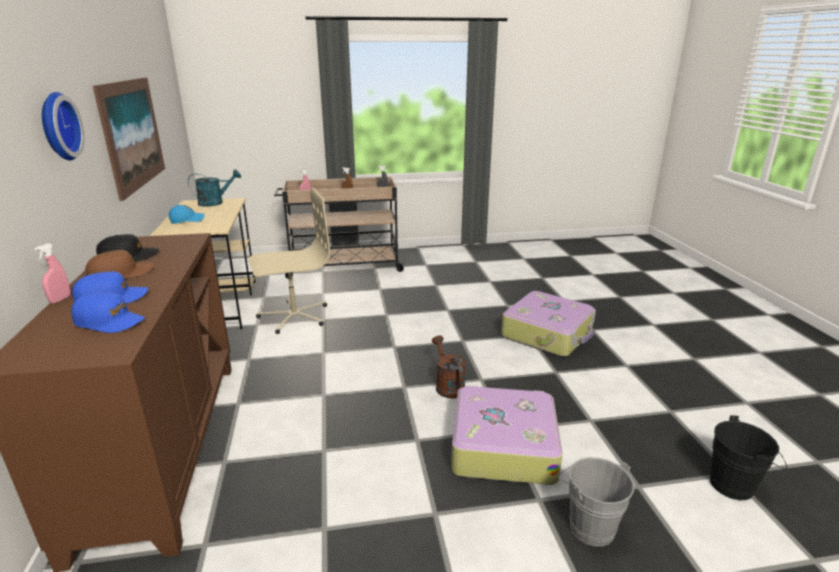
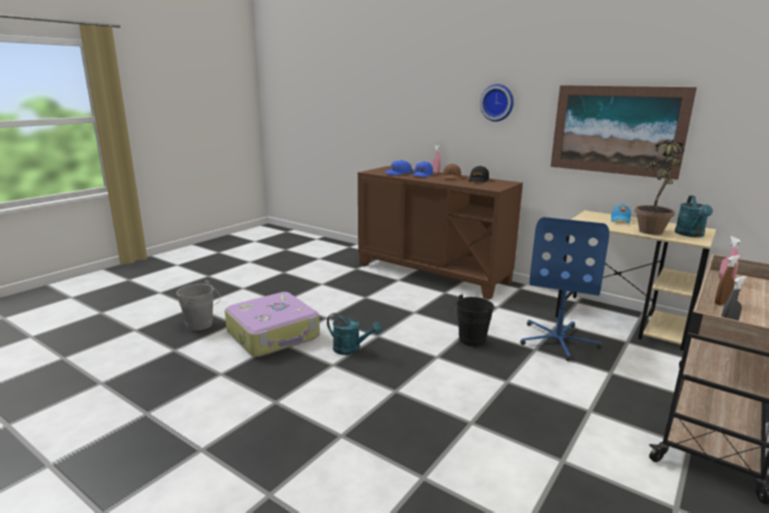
camera: 135 degrees right, 5 degrees down
beige office chair [248,188,330,334] -> blue office chair [520,217,609,361]
brown watering can [432,336,466,398] -> turquoise watering can [327,313,382,355]
suitcase [501,291,596,357] -> none
black bucket [710,415,787,500] -> black bucket moved to [450,294,494,347]
none -> potted plant [635,141,684,235]

